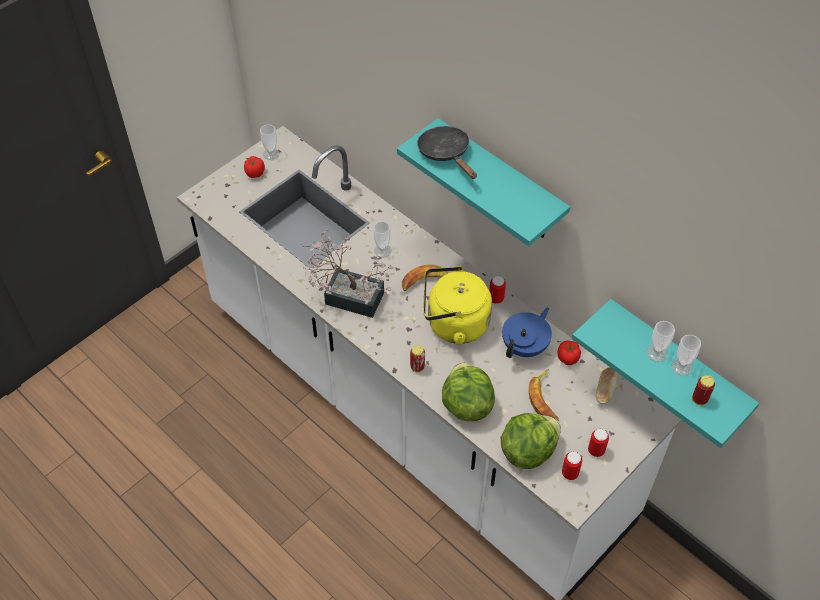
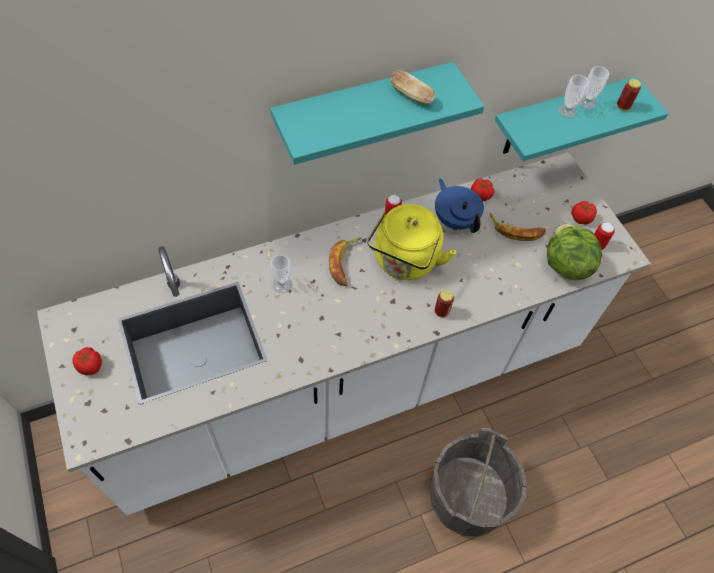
camera: 70 degrees left, 5 degrees up
cup [260,124,279,160] -> none
potted plant [303,229,394,318] -> none
black frying pan [417,126,477,179] -> none
lettuce [442,362,495,422] -> none
can [588,429,609,457] -> tomato [571,201,597,225]
bread [596,367,617,404] -> bread moved to [391,70,435,105]
none -> grey bucket [429,428,527,537]

